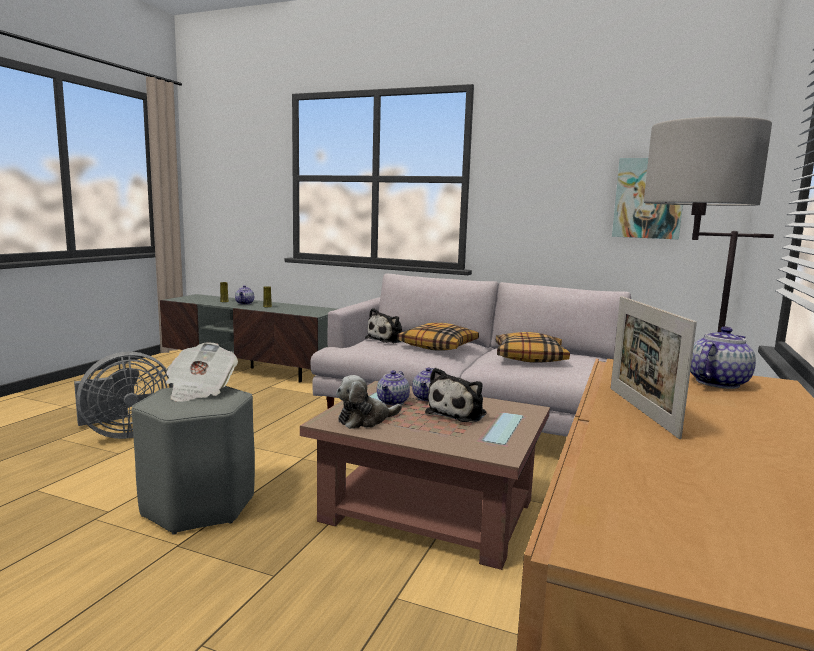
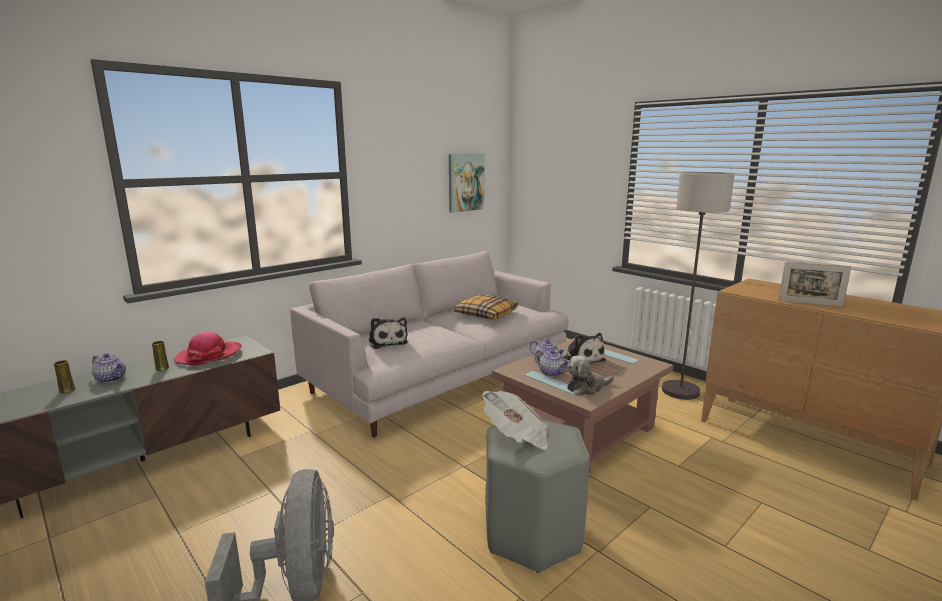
camera: 65 degrees left, 5 degrees up
plush toy [336,375,402,429] -> plush toy turned 75 degrees clockwise [567,355,614,395]
pillow [397,323,479,350] -> none
teapot [690,326,756,389] -> none
none -> hat [174,332,242,365]

